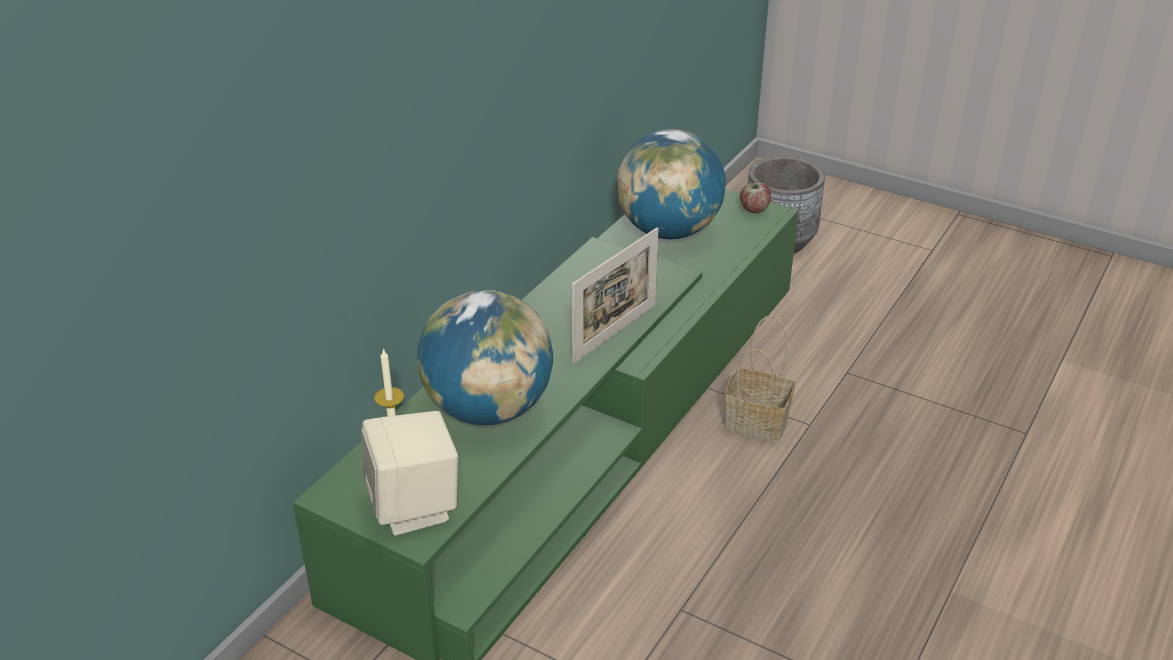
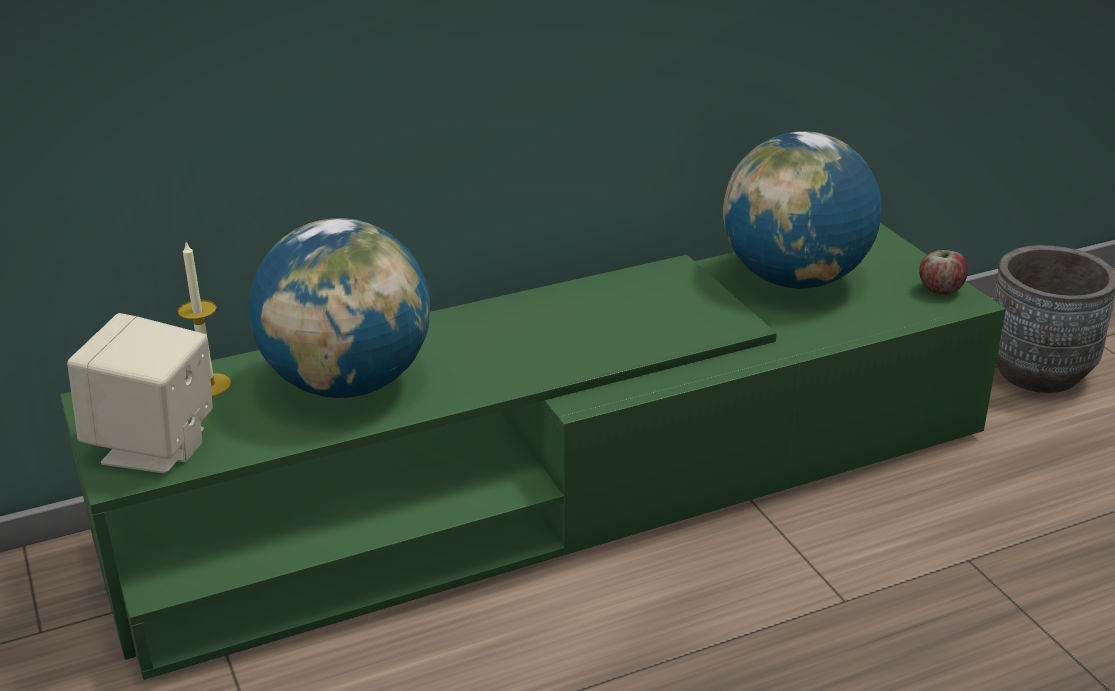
camera: 35 degrees right, 5 degrees down
picture frame [572,228,658,363] -> none
basket [724,315,795,442] -> none

